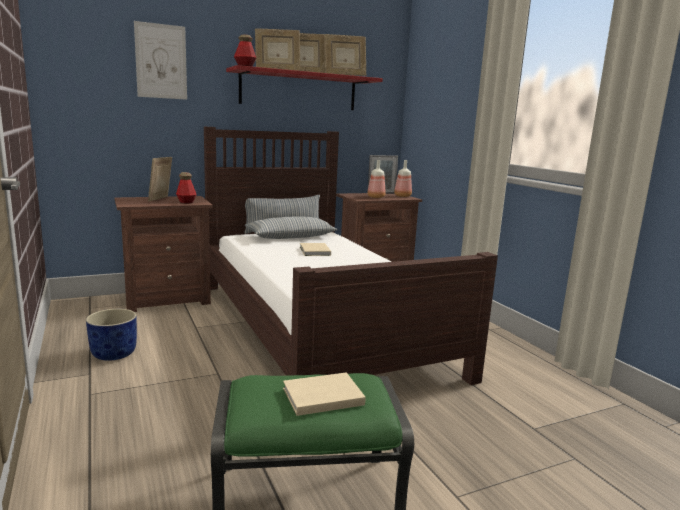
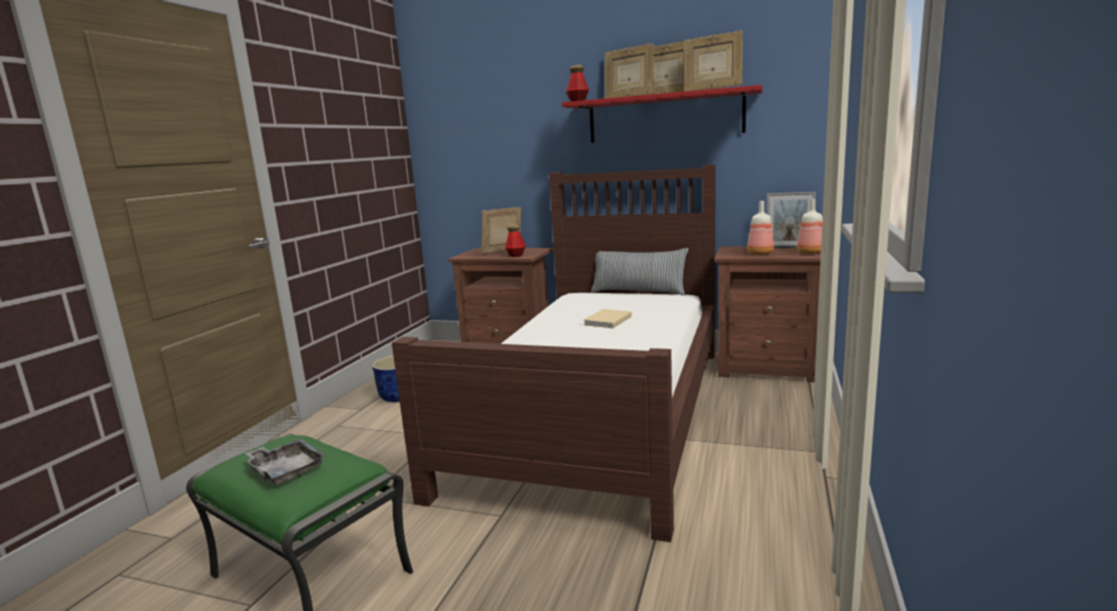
camera: 45 degrees right, 0 degrees up
picture [134,21,187,100] -> none
pillow [245,217,338,239] -> none
beige book [283,372,366,416] -> grey tray [245,438,326,486]

